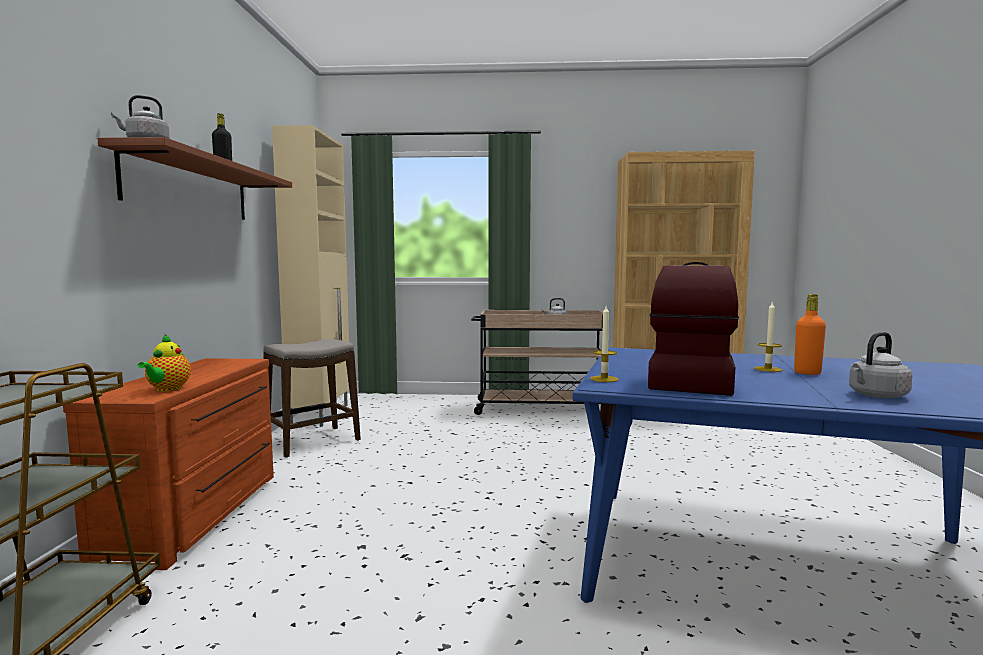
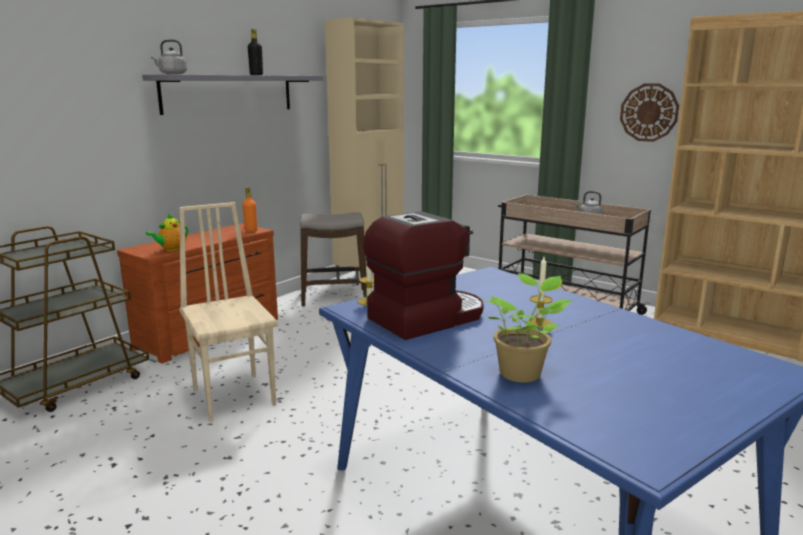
camera: 35 degrees right, 10 degrees up
brown shelf [97,137,292,220] -> grey shelf [142,74,323,115]
orange bottle [794,294,826,375] -> orange bottle moved to [242,187,257,232]
grey kettle [849,332,913,398] -> potted plant [486,273,572,383]
none -> beige chair [179,202,278,422]
none -> wall clock [620,84,679,142]

